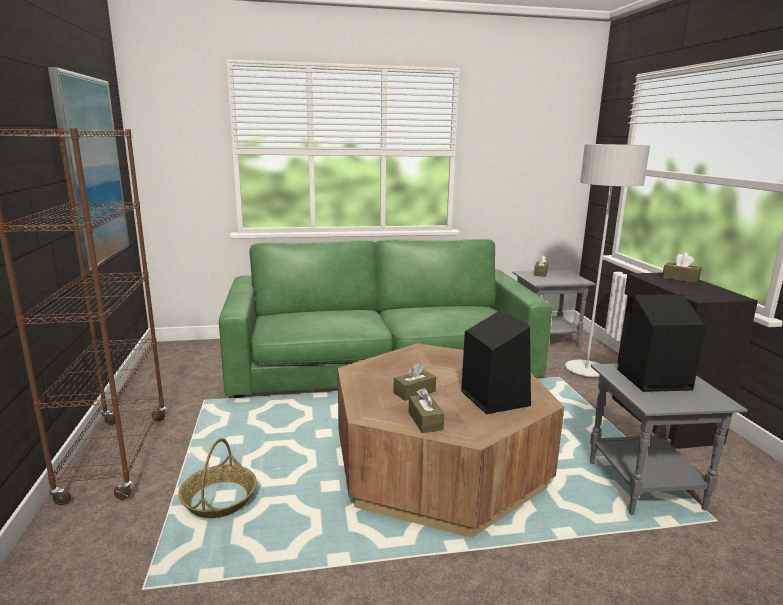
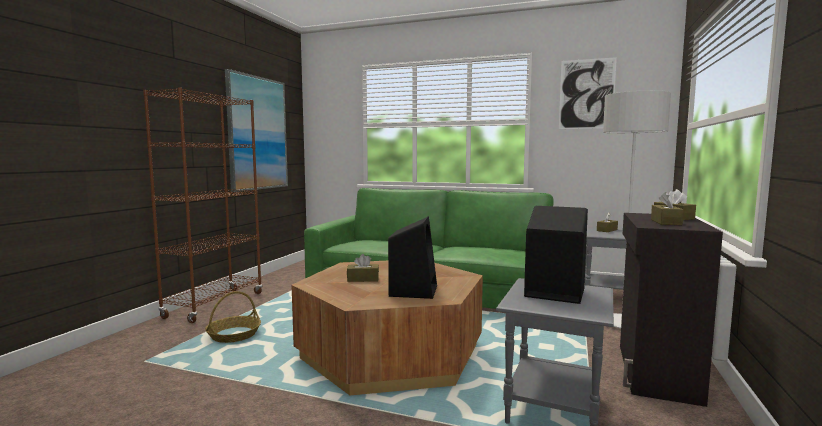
camera: 30 degrees right, 10 degrees down
brown tissue box [409,388,444,433] -> brown tissue box moved to [651,192,684,225]
none -> picture [559,57,617,129]

